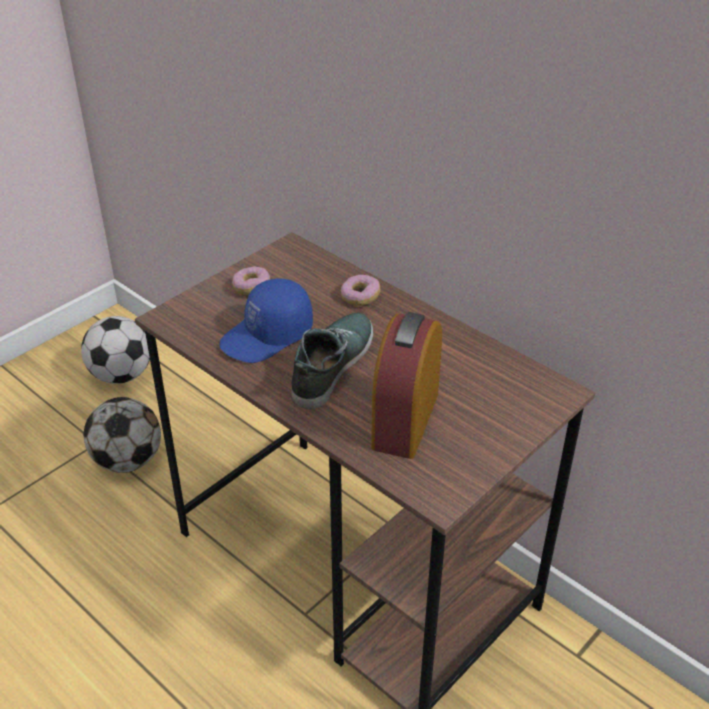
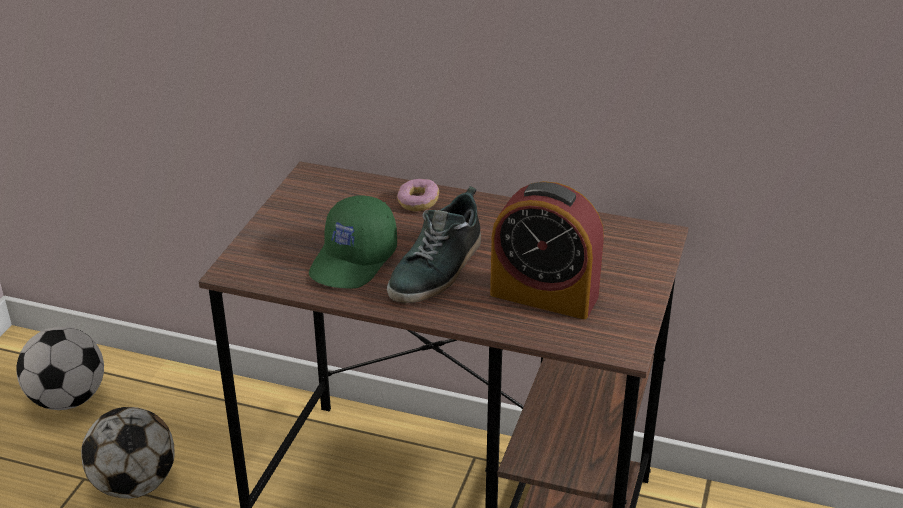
camera: 25 degrees left, 5 degrees down
blue cap [219,278,313,363] -> green cap [309,195,397,289]
donut [232,266,270,295] -> none
shoe [291,313,373,409] -> shoe turned 150 degrees counterclockwise [387,186,481,303]
alarm clock [371,312,442,459] -> alarm clock turned 60 degrees counterclockwise [490,181,604,319]

